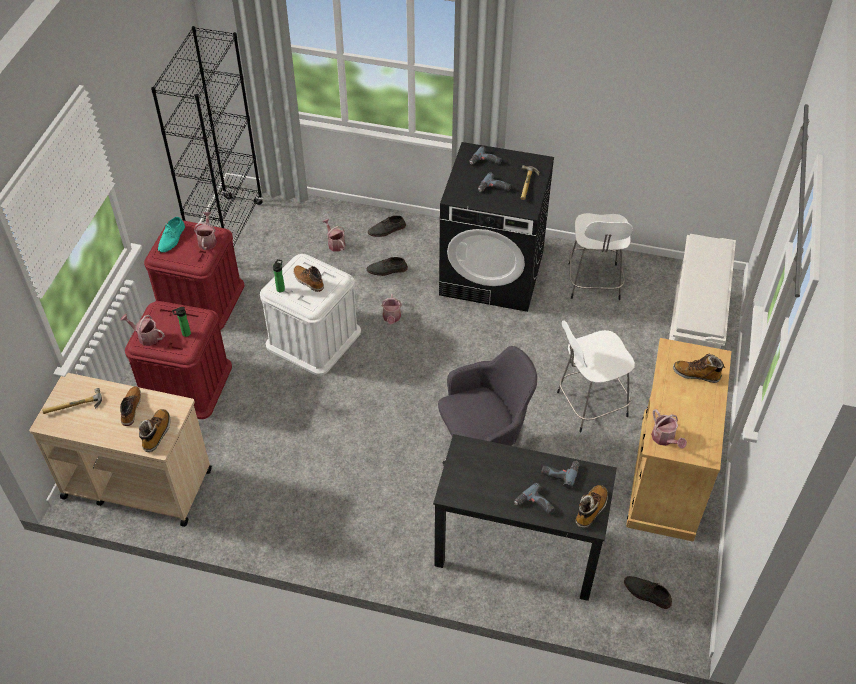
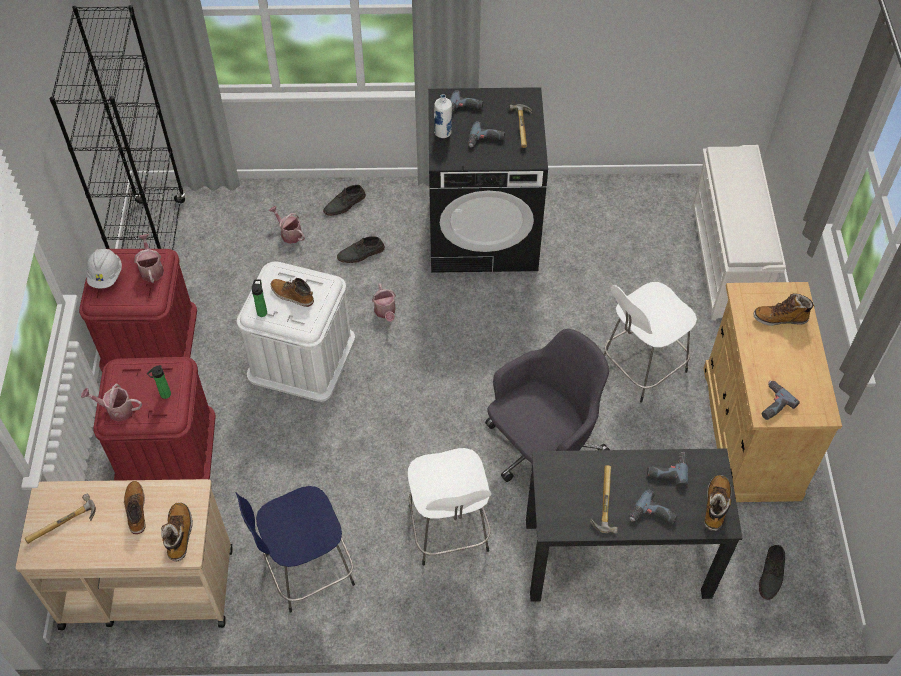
camera: 15 degrees left, 5 degrees up
turquoise shoe [158,217,185,253] -> white hard hat [86,249,122,288]
white stool [569,213,633,300] -> white stool moved to [408,448,491,566]
grey shoe [624,576,672,609] -> grey shoe turned 90 degrees counterclockwise [759,545,785,600]
watering can [651,409,687,449] -> power drill [762,381,800,420]
none -> blue stool [235,486,355,613]
none -> white bottle [434,94,452,138]
none -> hammer [590,465,618,534]

